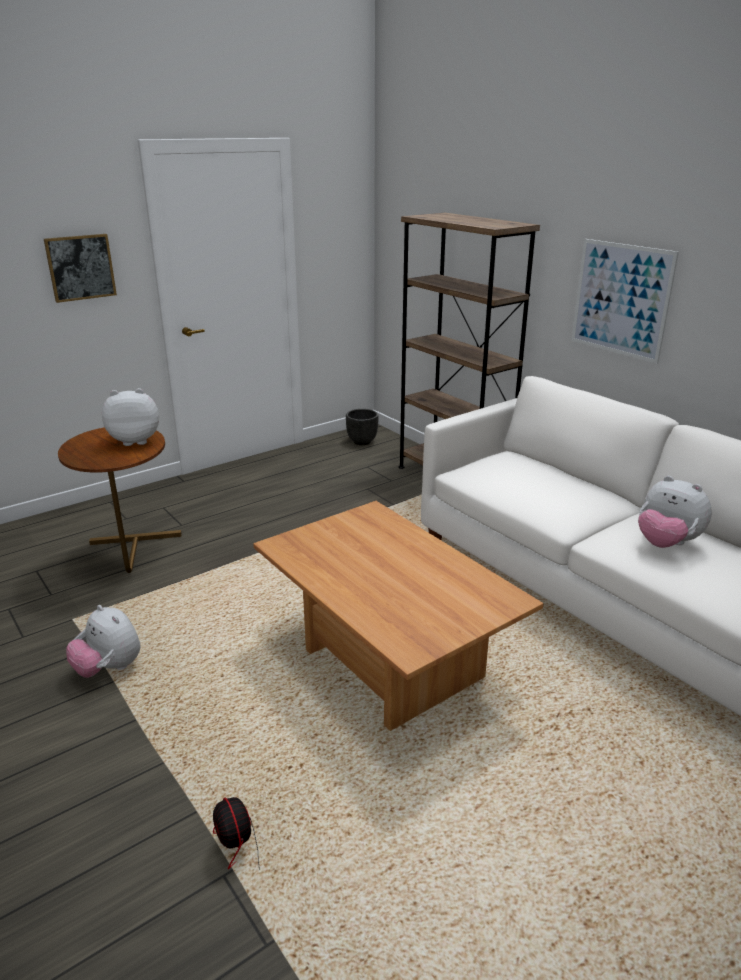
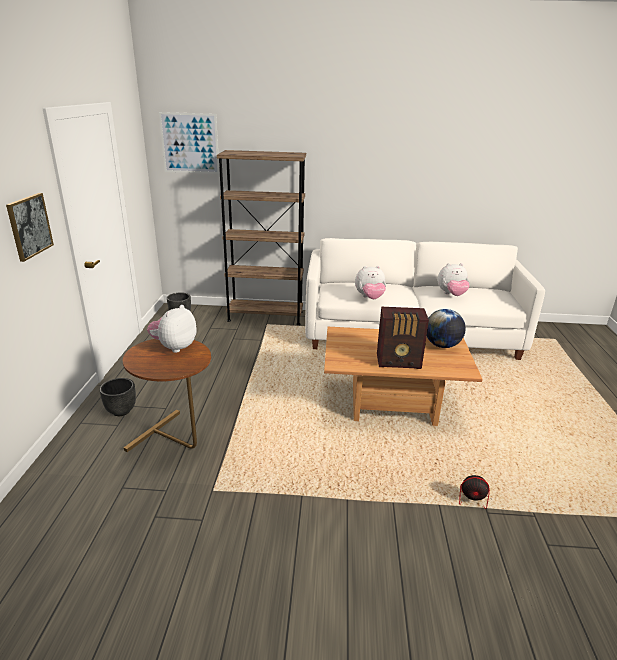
camera: 50 degrees left, 0 degrees up
plush toy [66,605,141,678] -> plush toy moved to [355,266,386,299]
picture [572,239,679,364] -> picture moved to [159,112,220,174]
none -> black planter [100,378,136,416]
none -> radio [377,307,429,369]
none -> globe [427,309,466,348]

